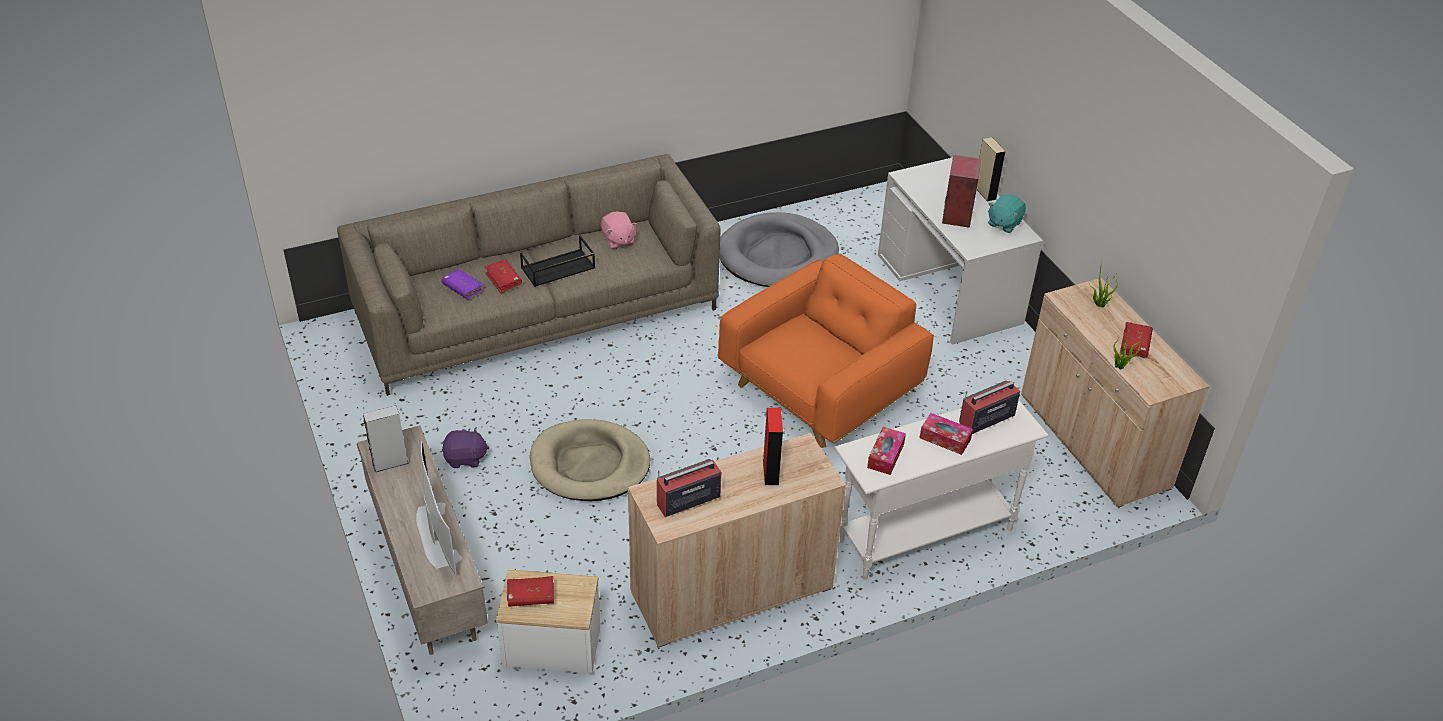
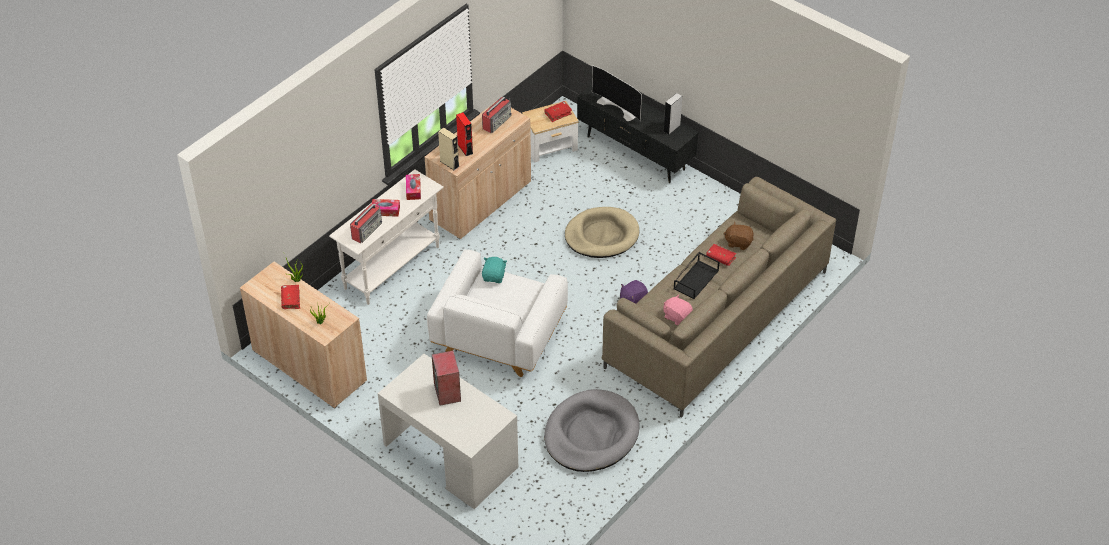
camera: 155 degrees right, 5 degrees up
beige tv stand [356,425,488,655] -> black tv stand [577,85,699,183]
purple book [442,269,484,299] -> brown plush toy [723,222,754,250]
purple plush toy [442,427,490,468] -> purple plush toy moved to [620,280,648,304]
orange armchair [718,253,934,448] -> white armchair [427,249,568,377]
beige speaker [977,137,1006,202] -> beige speaker moved to [438,127,460,170]
turquoise plush toy [988,194,1026,233] -> turquoise plush toy moved to [482,257,507,283]

